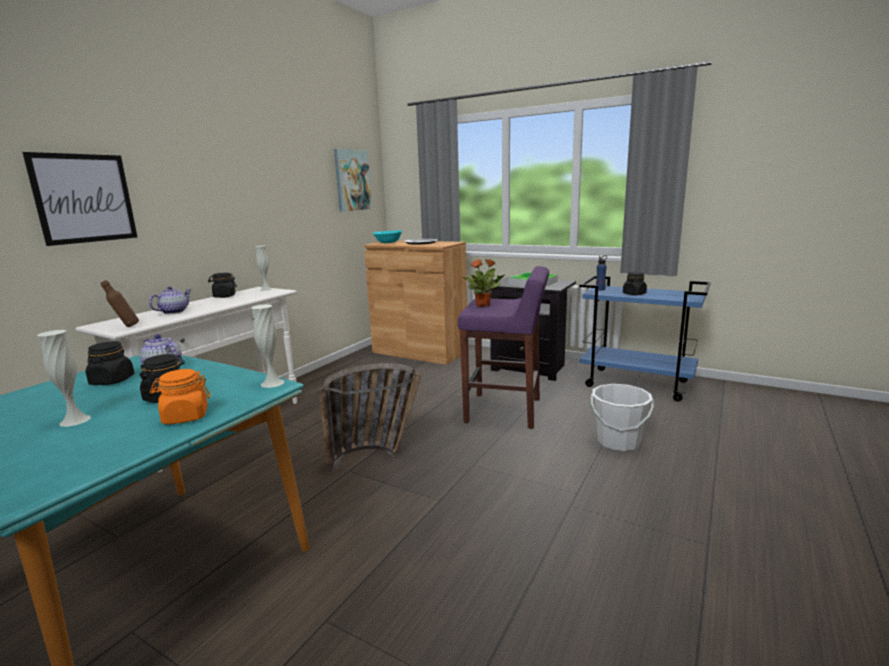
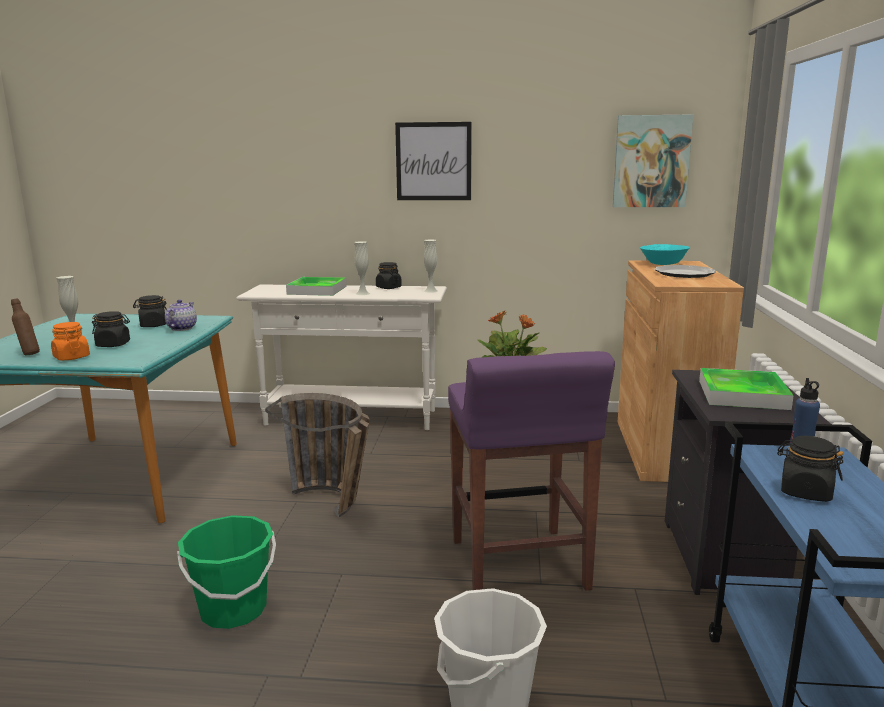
camera: 65 degrees right, 0 degrees up
picture [22,152,137,246] -> picture moved to [395,122,472,200]
brown bottle [101,280,139,327] -> brown bottle moved to [11,299,40,355]
teapot [149,286,191,314] -> tray [286,277,346,296]
white vase [251,304,284,388] -> white vase moved to [354,241,370,295]
none -> green bucket [177,515,276,629]

